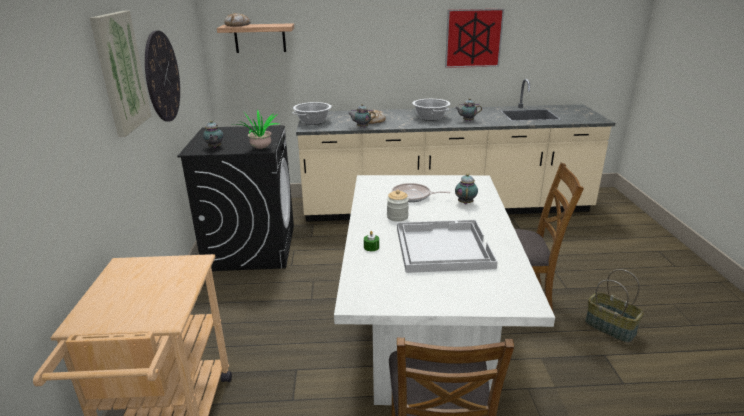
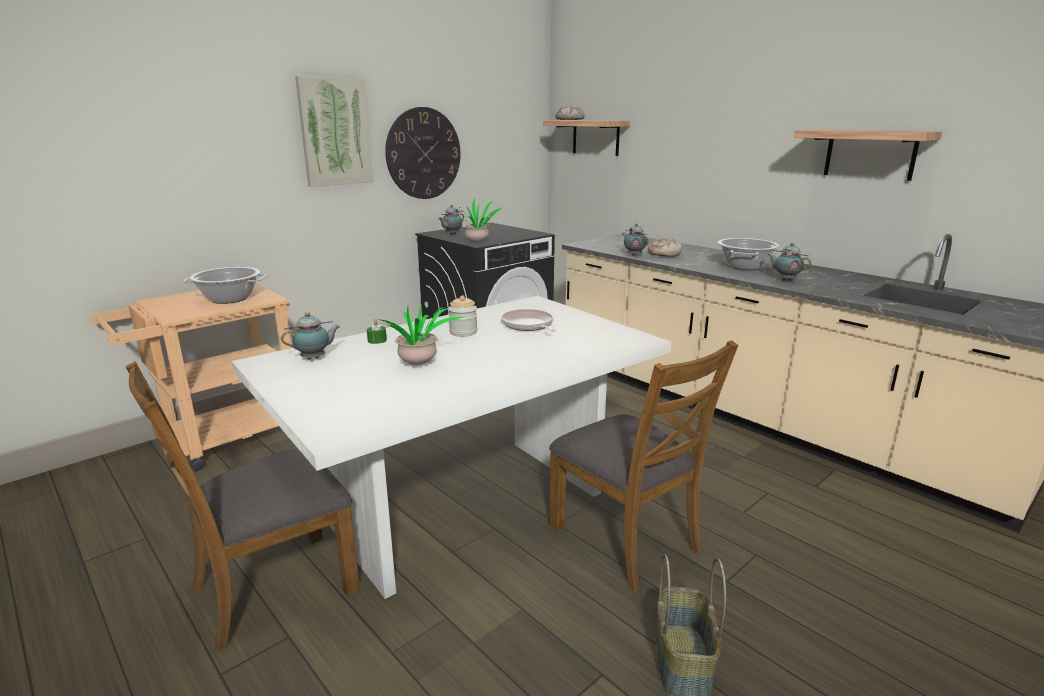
camera: 50 degrees right, 5 degrees down
cooking pot [292,102,332,125] -> cooking pot moved to [183,267,267,304]
white tray [397,220,498,273] -> potted plant [378,305,463,365]
picture [445,9,504,68] -> shelf [794,130,942,181]
teapot [455,174,478,204] -> teapot moved to [281,312,340,360]

